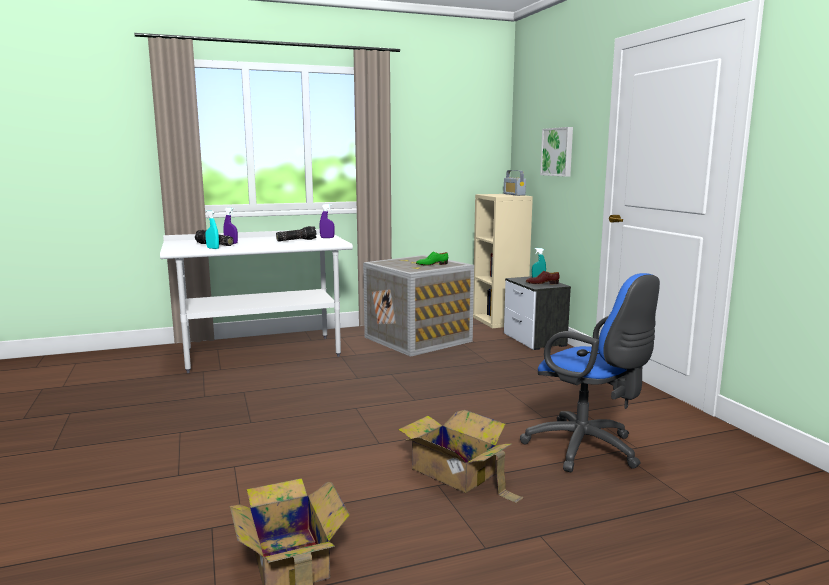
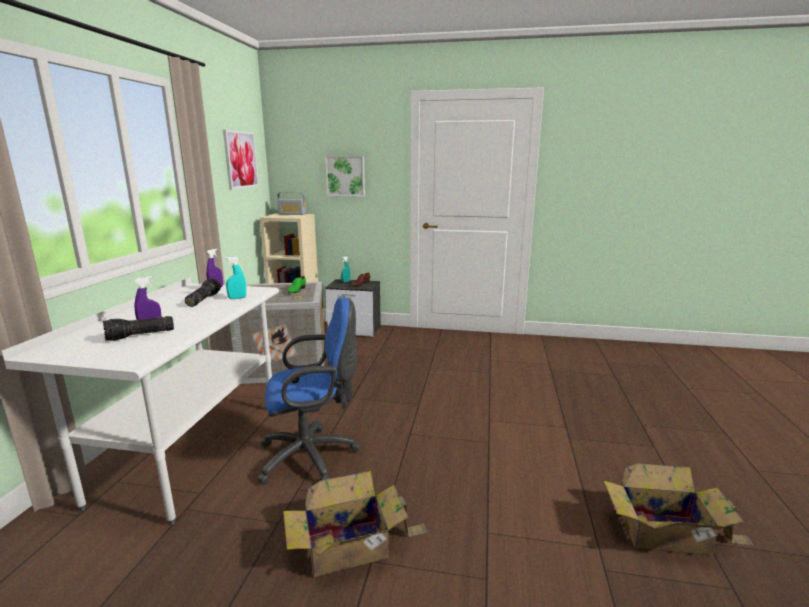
camera: 60 degrees left, 5 degrees up
turquoise spray bottle [205,210,219,249] -> turquoise spray bottle moved to [225,256,246,299]
cardboard box [398,410,524,503] -> cardboard box moved to [283,471,428,577]
blue office chair [520,273,660,472] -> blue office chair moved to [257,297,360,484]
none -> picture [223,130,259,190]

